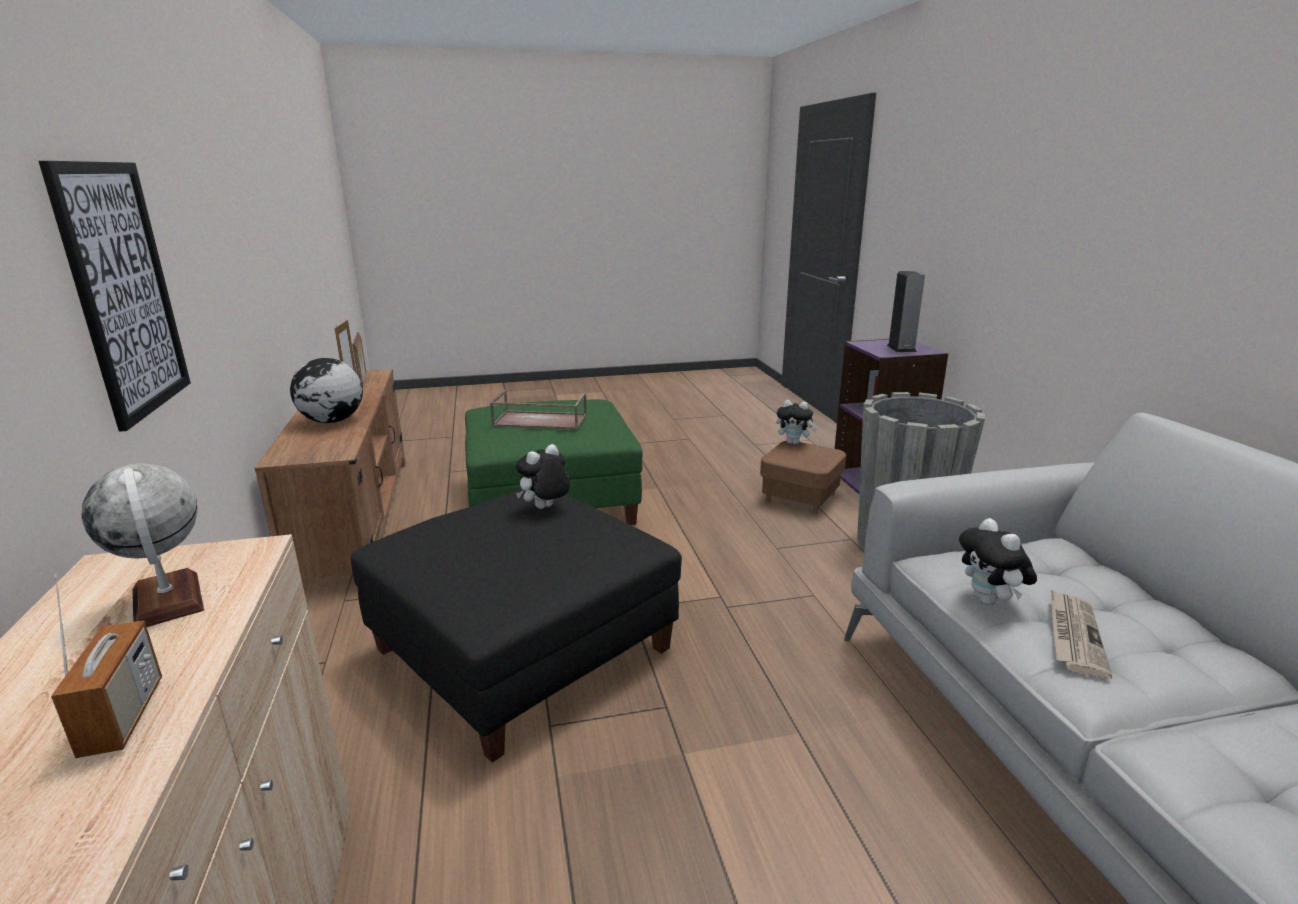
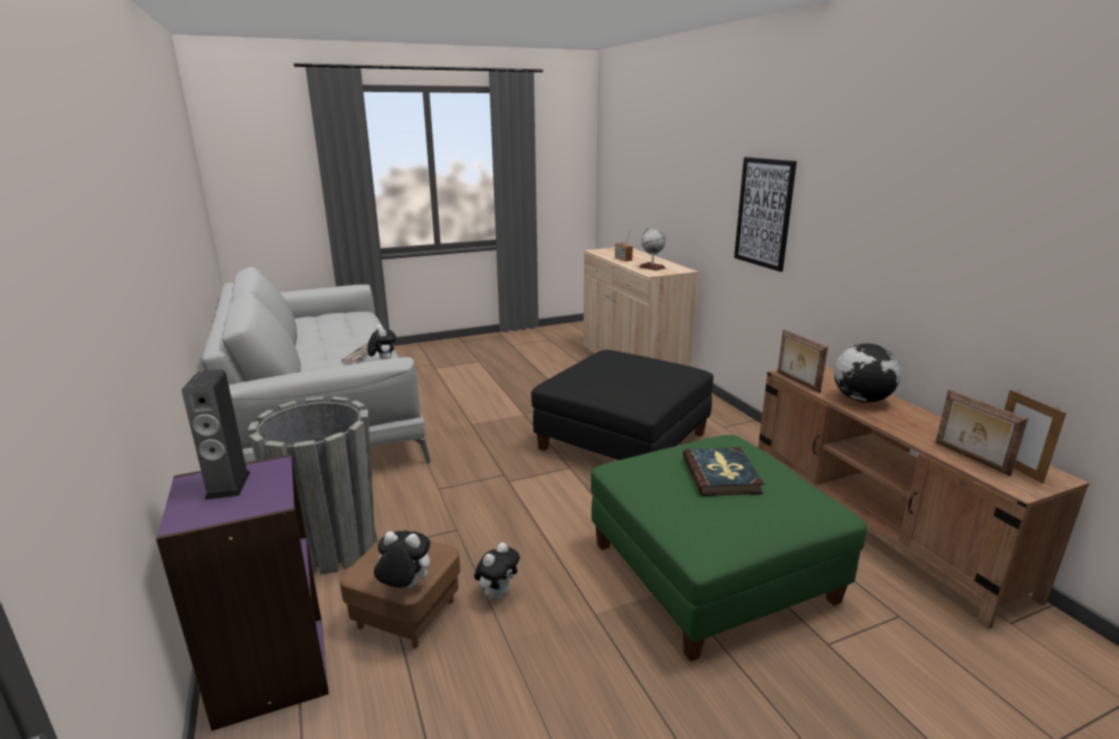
camera: 170 degrees right, 0 degrees up
brown tray [490,390,587,430] -> book [683,447,764,496]
plush toy [515,444,570,509] -> plush toy moved to [474,542,520,599]
none -> picture frame [777,329,828,393]

